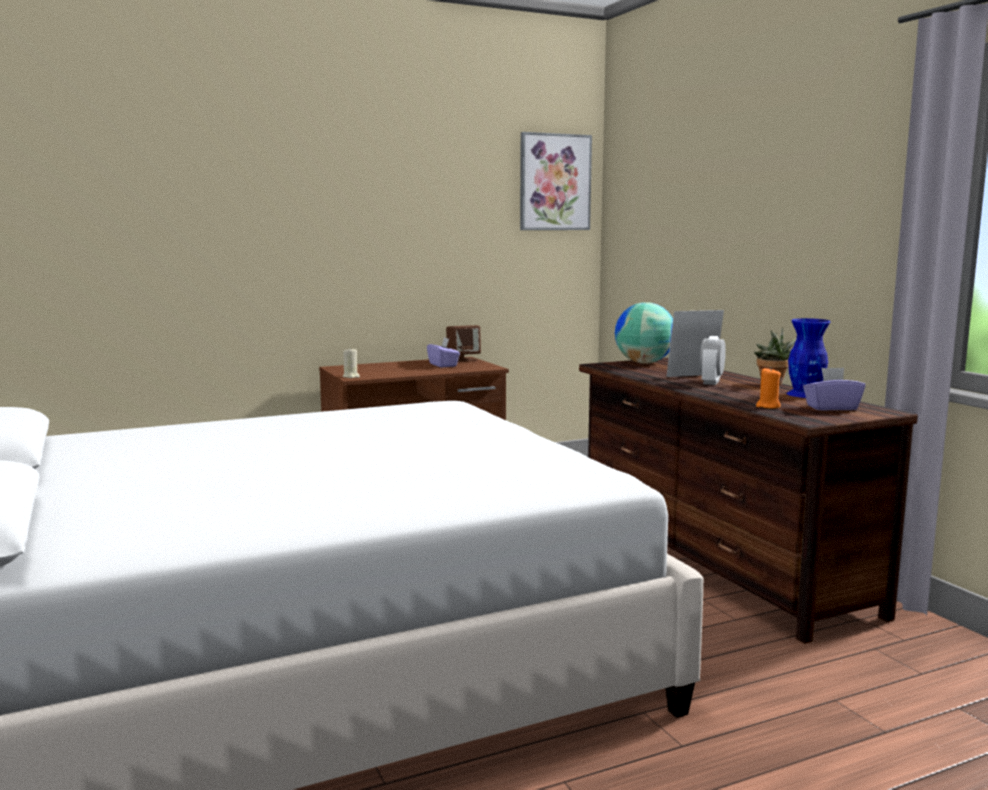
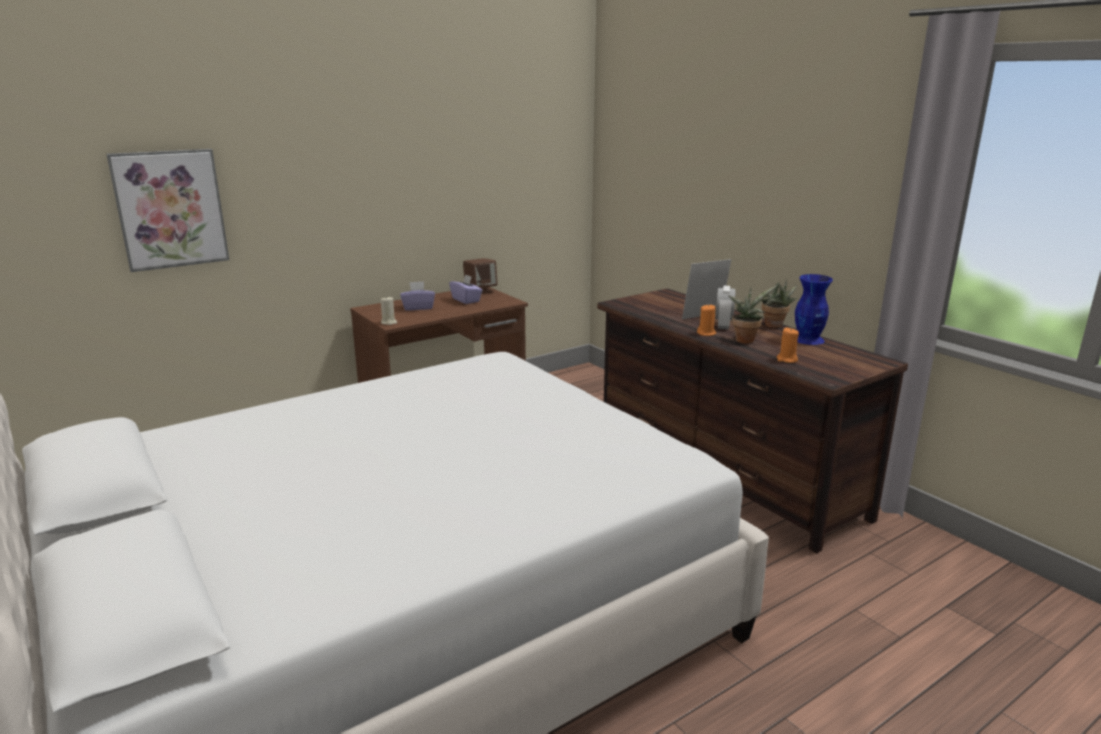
camera: 10 degrees left, 10 degrees up
picture [520,132,592,230] -> picture moved to [106,149,229,272]
globe [615,302,673,363] -> none
purple tissue box [803,368,865,411] -> purple tissue box moved to [400,281,435,311]
none -> orange candle [697,304,716,336]
none -> potted plant [728,286,776,343]

